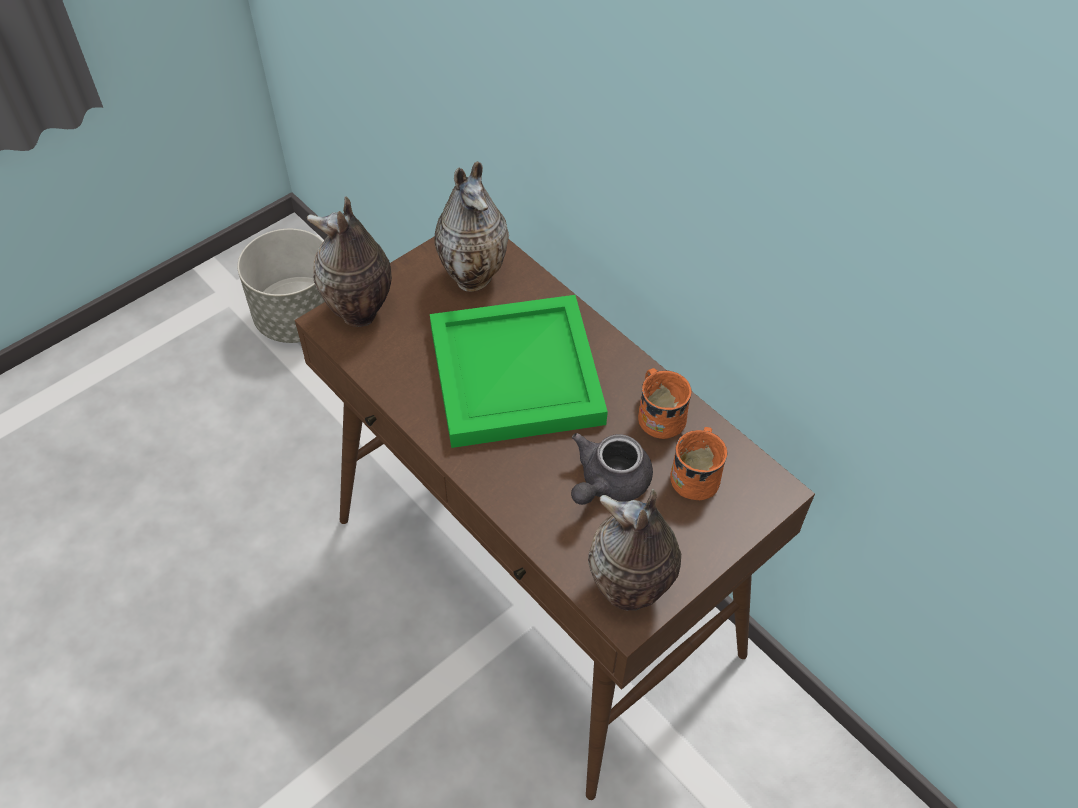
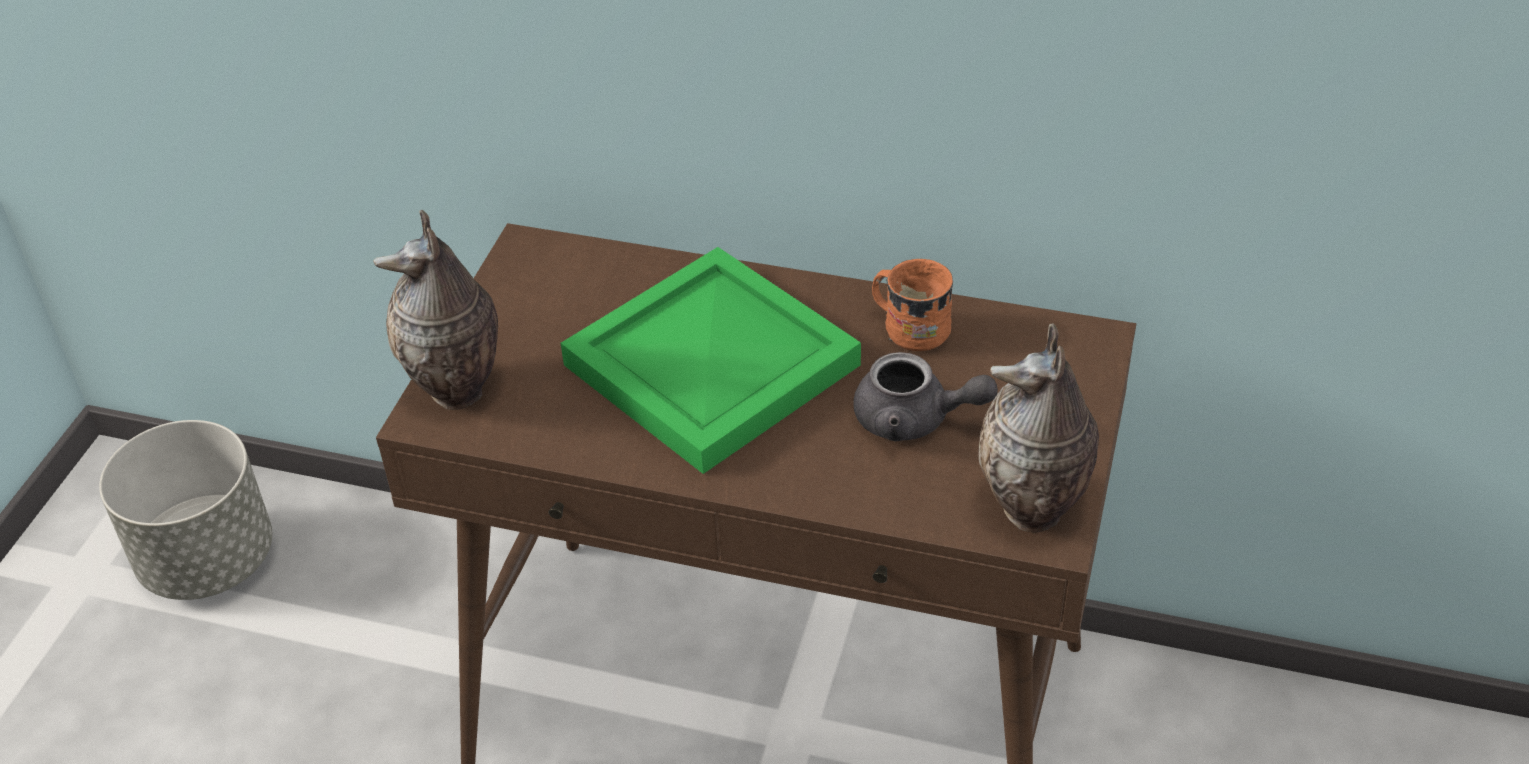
camera: 30 degrees left, 10 degrees down
vase [434,162,509,292] -> none
grey teapot [571,433,653,505] -> grey teapot turned 75 degrees counterclockwise [853,352,998,441]
orange mug [670,427,728,500] -> none

